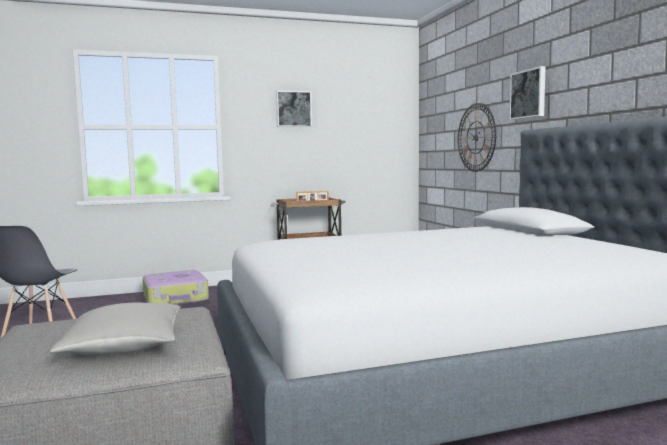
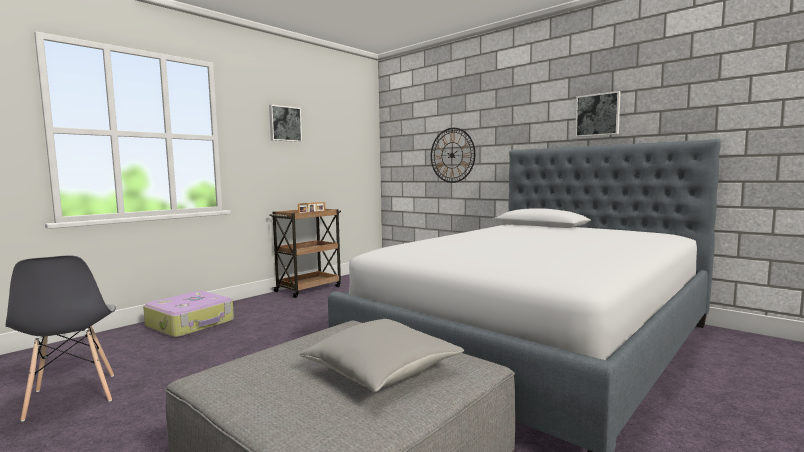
camera: 30 degrees left, 0 degrees up
picture [509,66,546,120] -> picture moved to [575,91,621,137]

